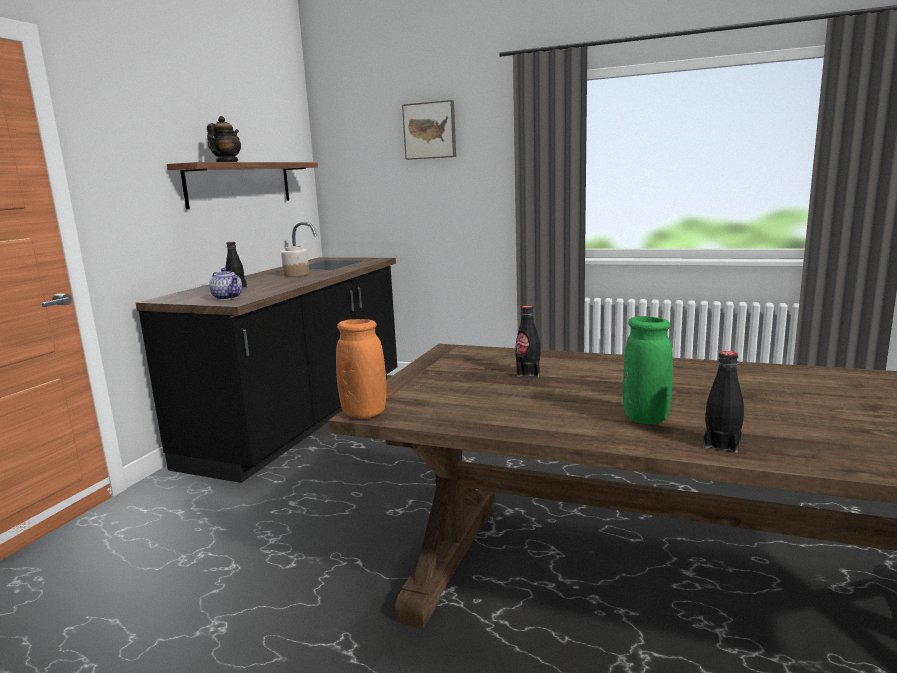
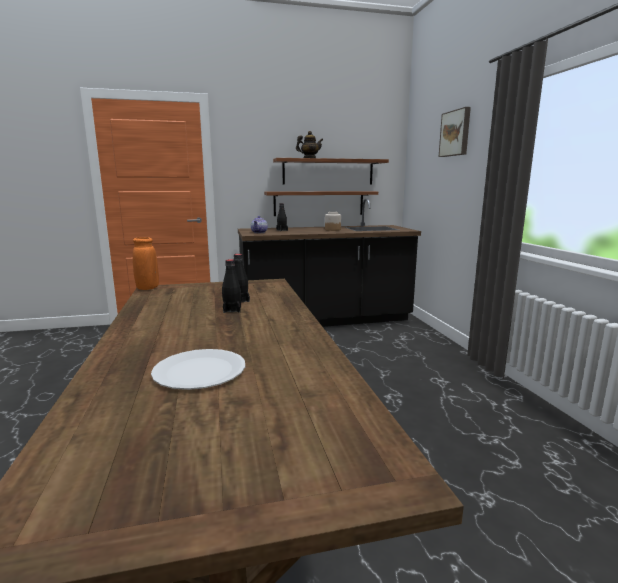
camera: 55 degrees right, 0 degrees up
green vase [623,316,673,424] -> none
black bottle [703,351,744,453] -> black bottle moved to [222,259,241,313]
none -> white plate [151,349,245,390]
none -> shelf [264,191,378,216]

